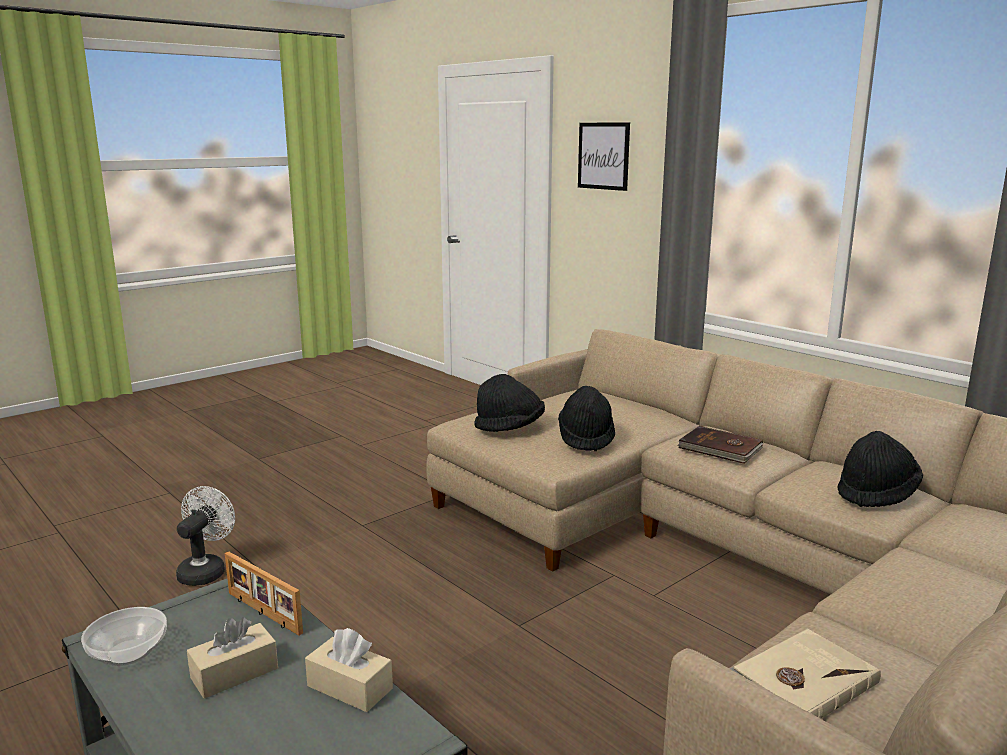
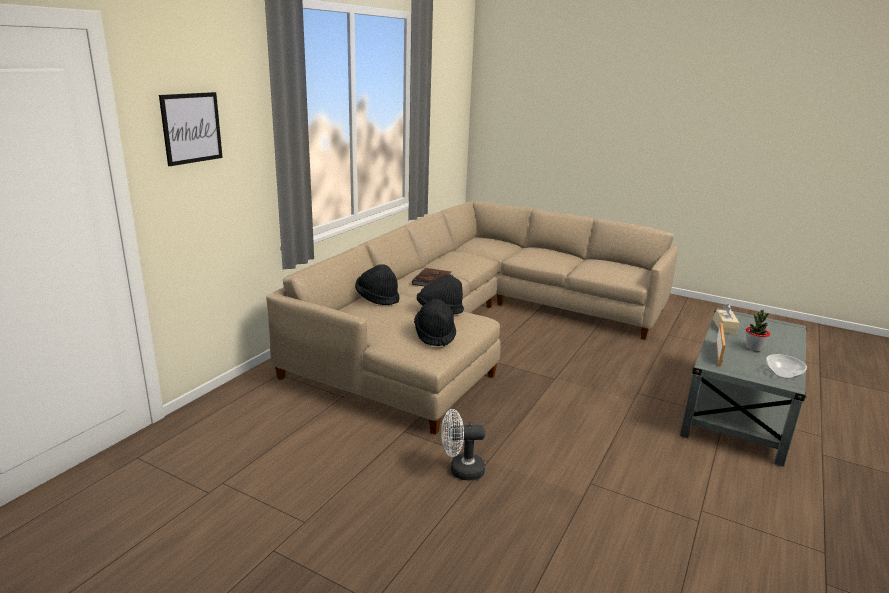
camera: 110 degrees left, 5 degrees up
white fan [176,486,235,586] -> white fan moved to [441,409,485,481]
beige tissue box [187,617,278,699] -> potted plant [746,310,770,351]
beige book [730,629,881,719] -> none
black hat [838,431,923,507] -> black hat moved to [355,264,400,306]

